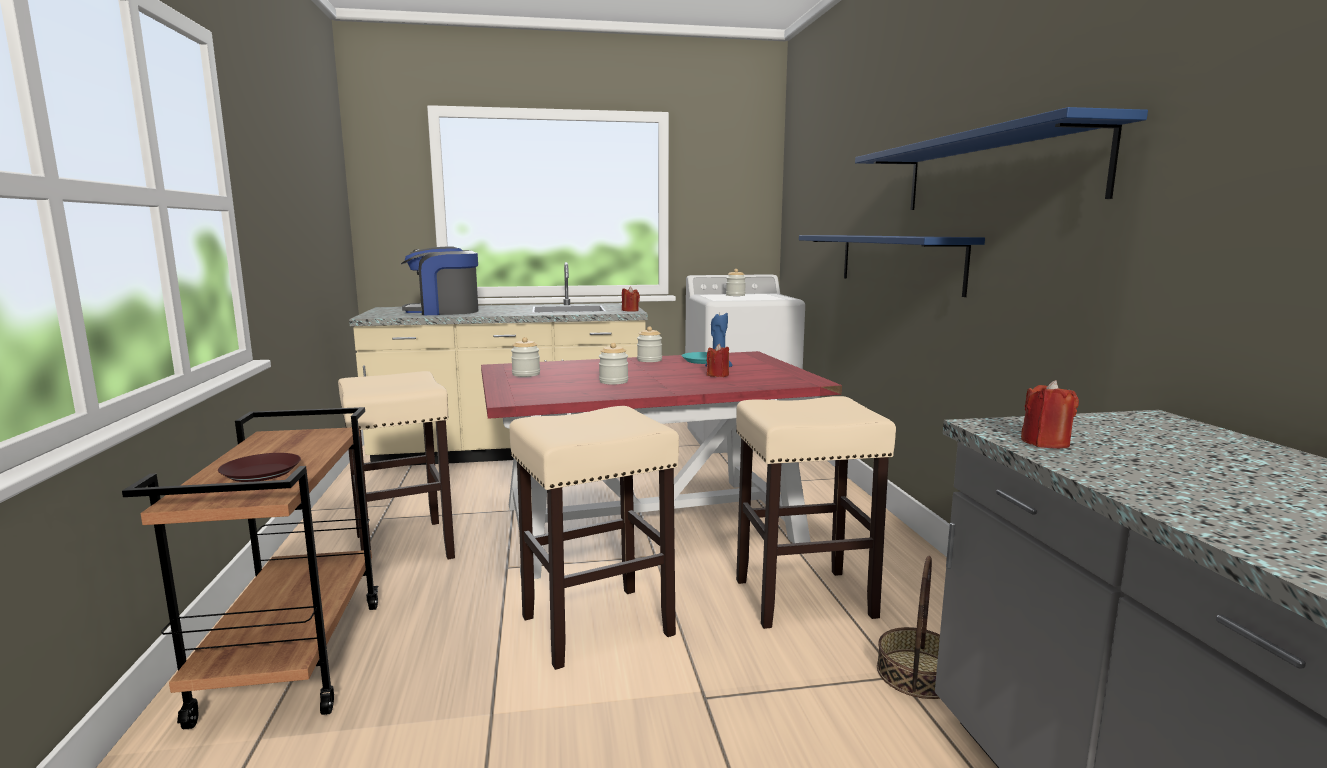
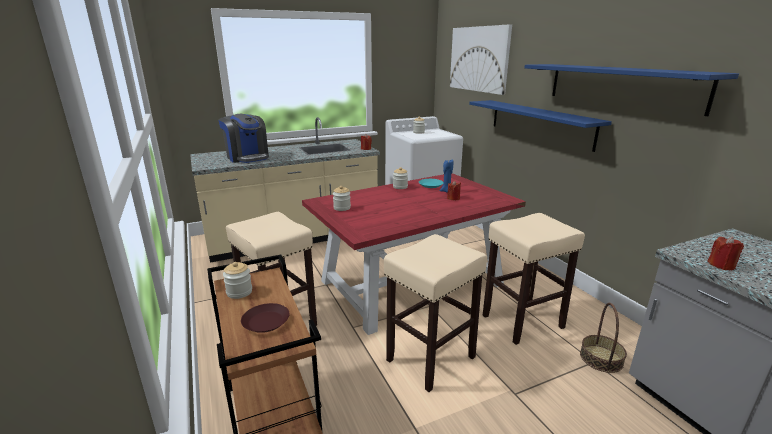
camera: 15 degrees left, 10 degrees up
coffee machine [401,247,478,315] -> coffee machine turned 105 degrees counterclockwise [218,114,269,163]
jar [599,343,628,385] -> jar moved to [223,262,252,299]
none -> picture [450,24,512,95]

